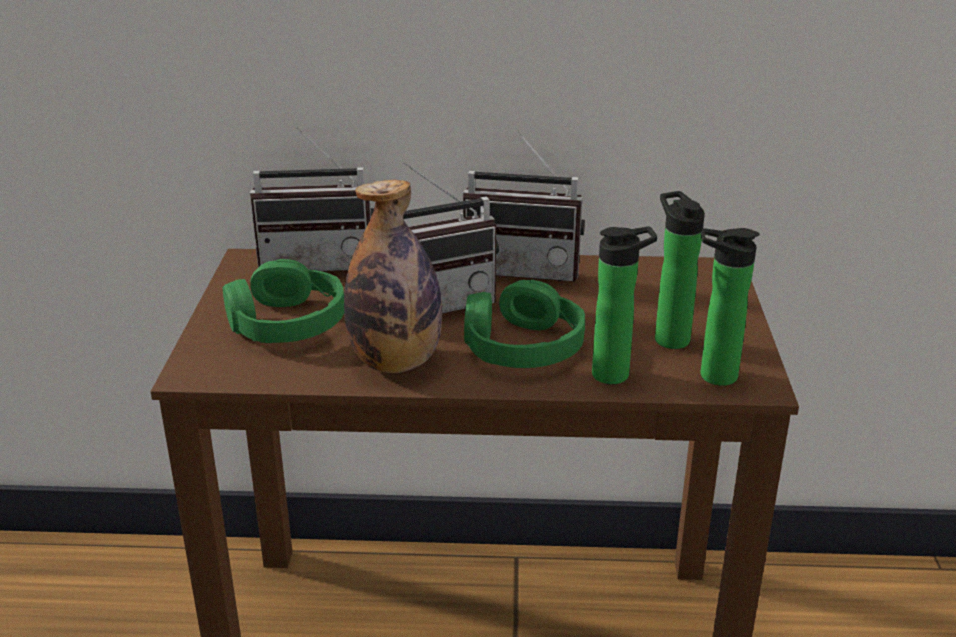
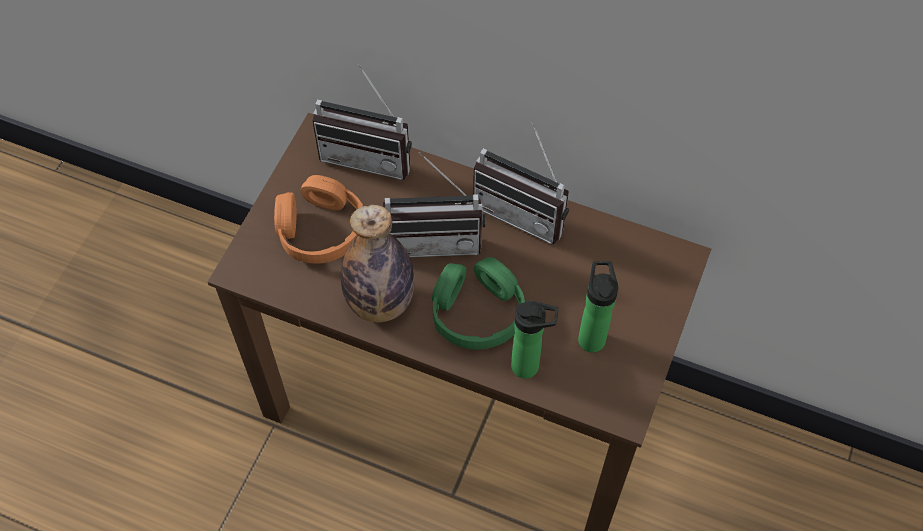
camera: 20 degrees right, 30 degrees up
green headphones [223,259,344,343] -> orange headphones [274,175,363,264]
bottle [701,228,760,386] -> none

